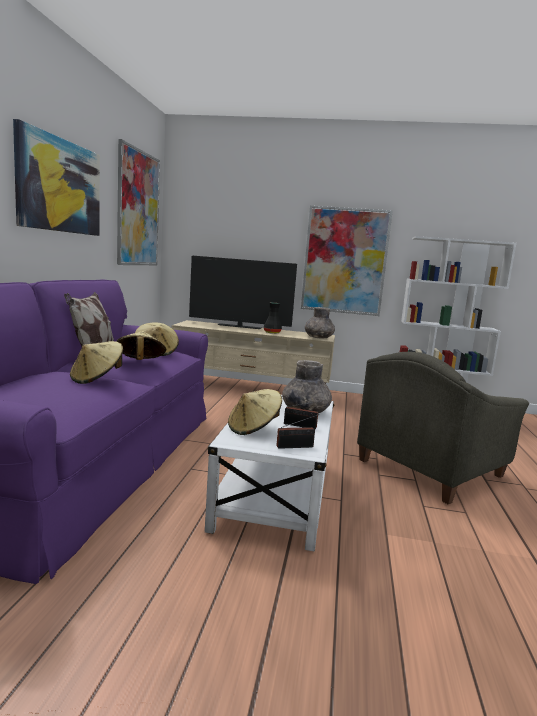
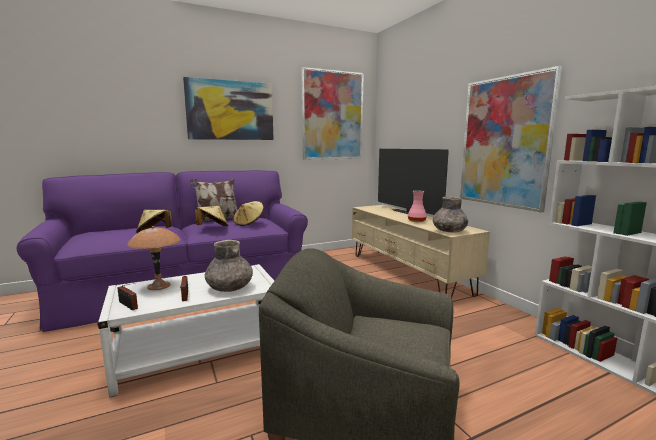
camera: 55 degrees right, 0 degrees up
beige hat [228,389,282,435] -> brown table lamp [127,226,180,290]
black vase [264,303,282,334] -> pink vase [408,190,427,222]

